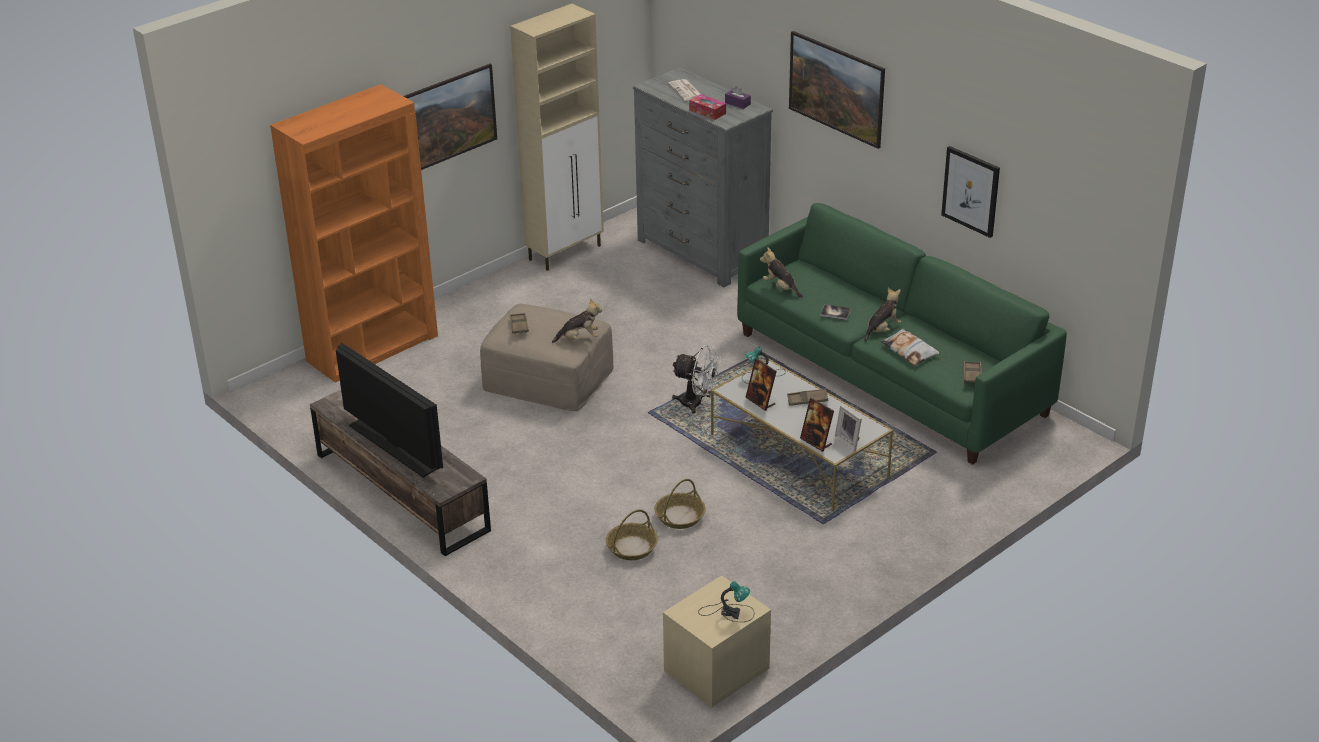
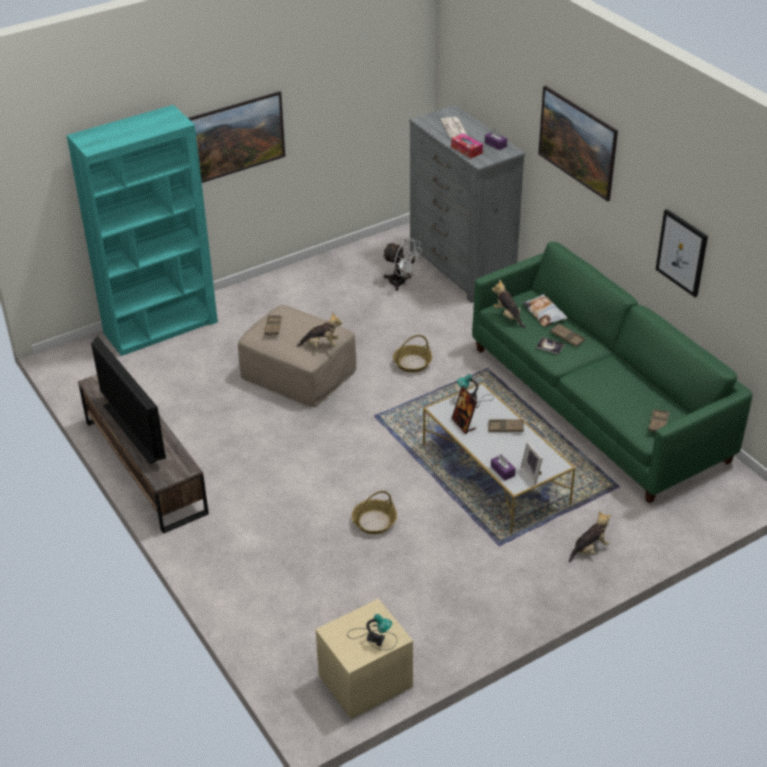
camera: 10 degrees right, 5 degrees up
orange bookcase [270,84,438,383] -> turquoise bookcase [67,105,218,356]
beige cabinet [510,4,604,271] -> none
basket [606,509,658,560] -> basket moved to [393,335,432,373]
white fan [672,345,721,414] -> white fan moved to [382,238,422,291]
picture frame [800,398,834,452] -> purple tissue box [491,455,516,480]
plush toy [864,288,901,342] -> plush toy moved to [569,511,611,562]
pillow [880,328,939,366] -> pillow moved to [522,294,568,327]
none -> brown tray [550,323,585,347]

